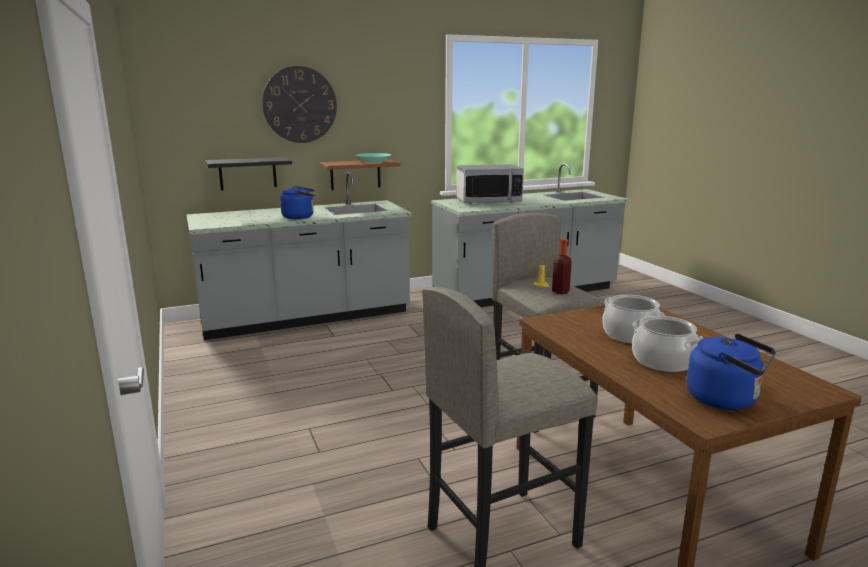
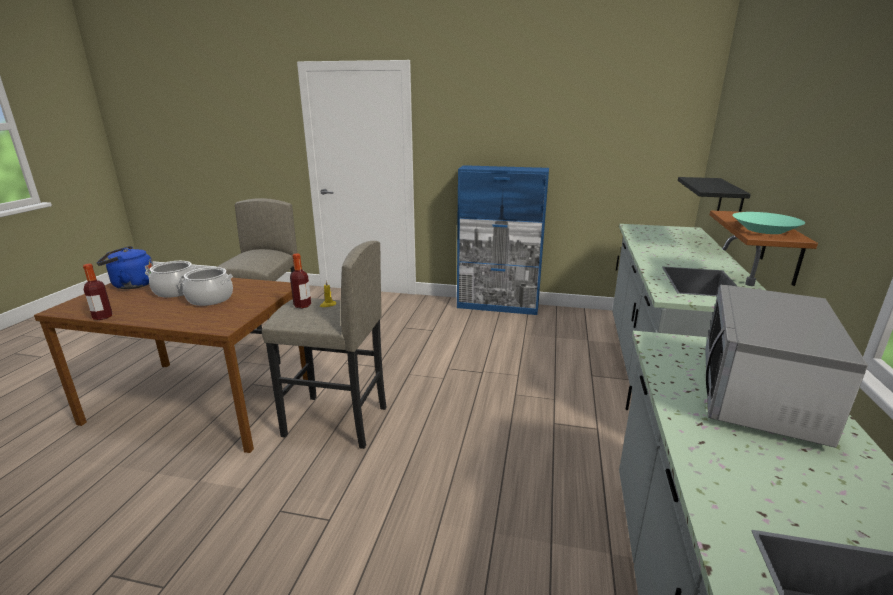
camera: 125 degrees right, 5 degrees up
wall clock [262,66,337,143] -> none
blue kettle [280,186,315,219] -> none
none -> bottle [83,264,112,320]
none -> blue cabinet [457,165,549,315]

